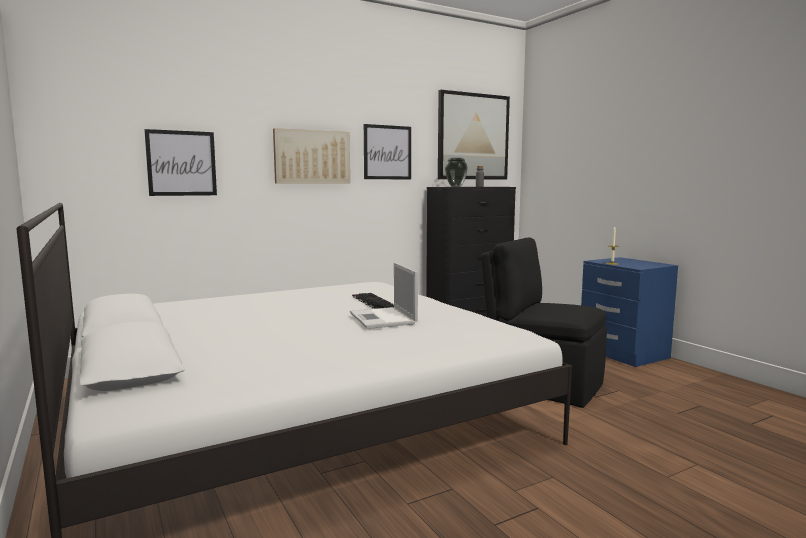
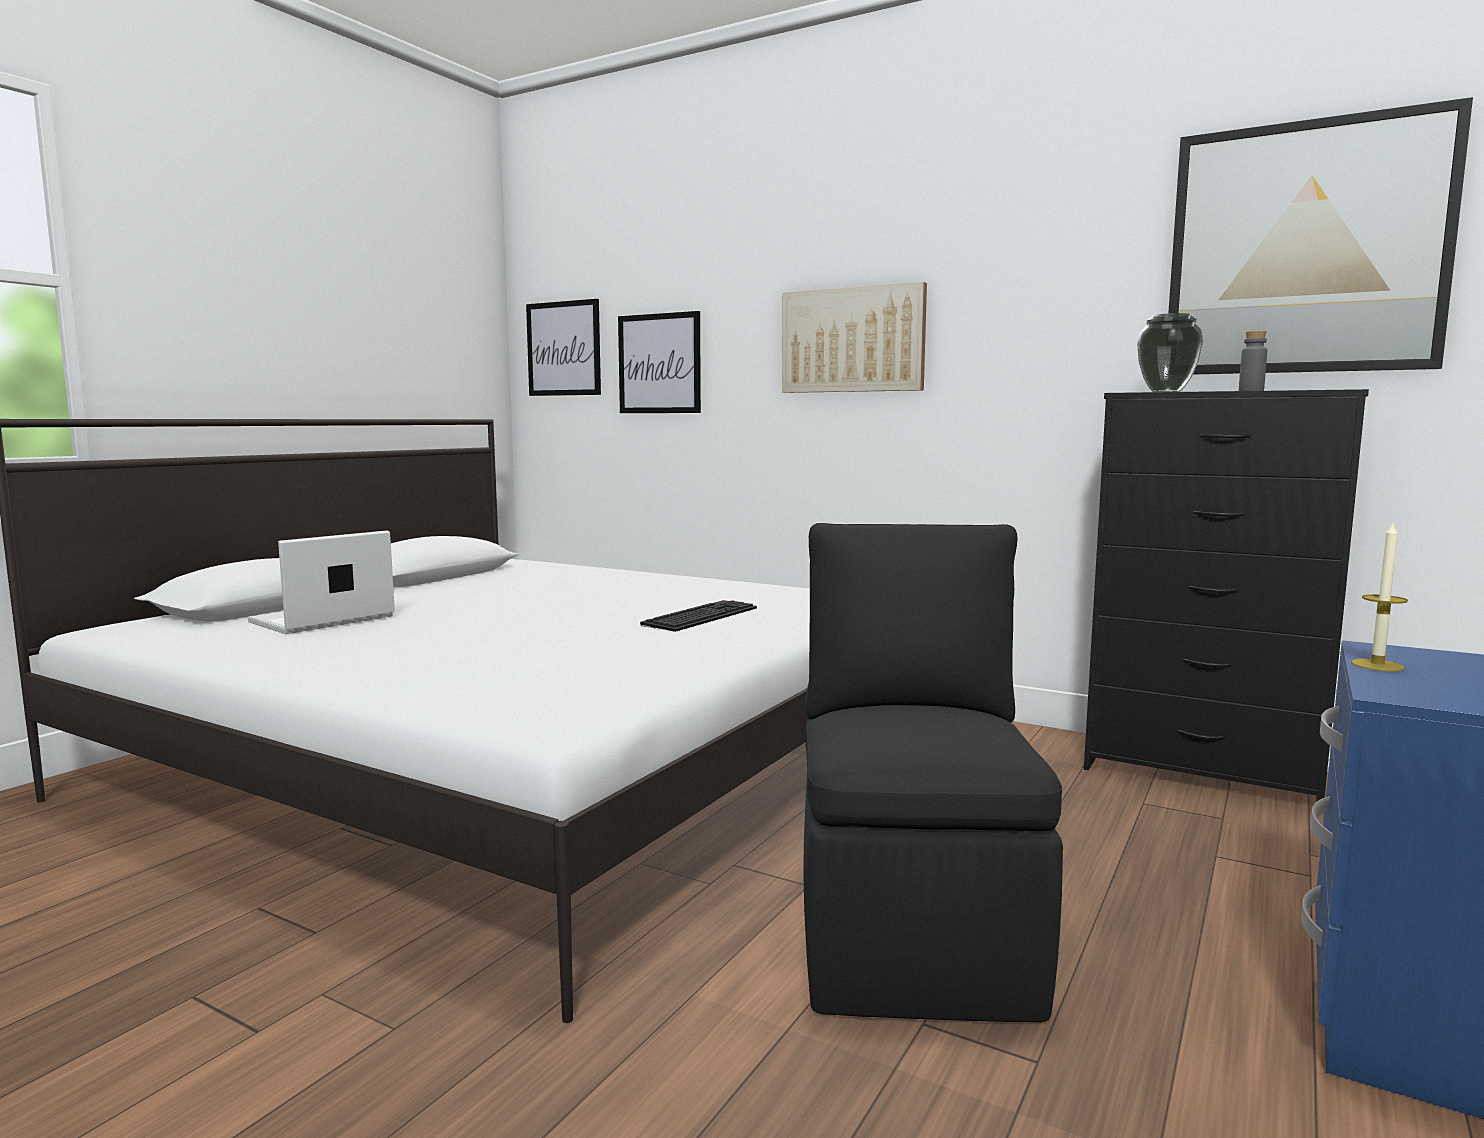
camera: 60 degrees right, 0 degrees up
laptop [350,263,418,329] -> laptop moved to [247,531,395,634]
picture [364,124,411,179] -> picture moved to [526,299,601,396]

